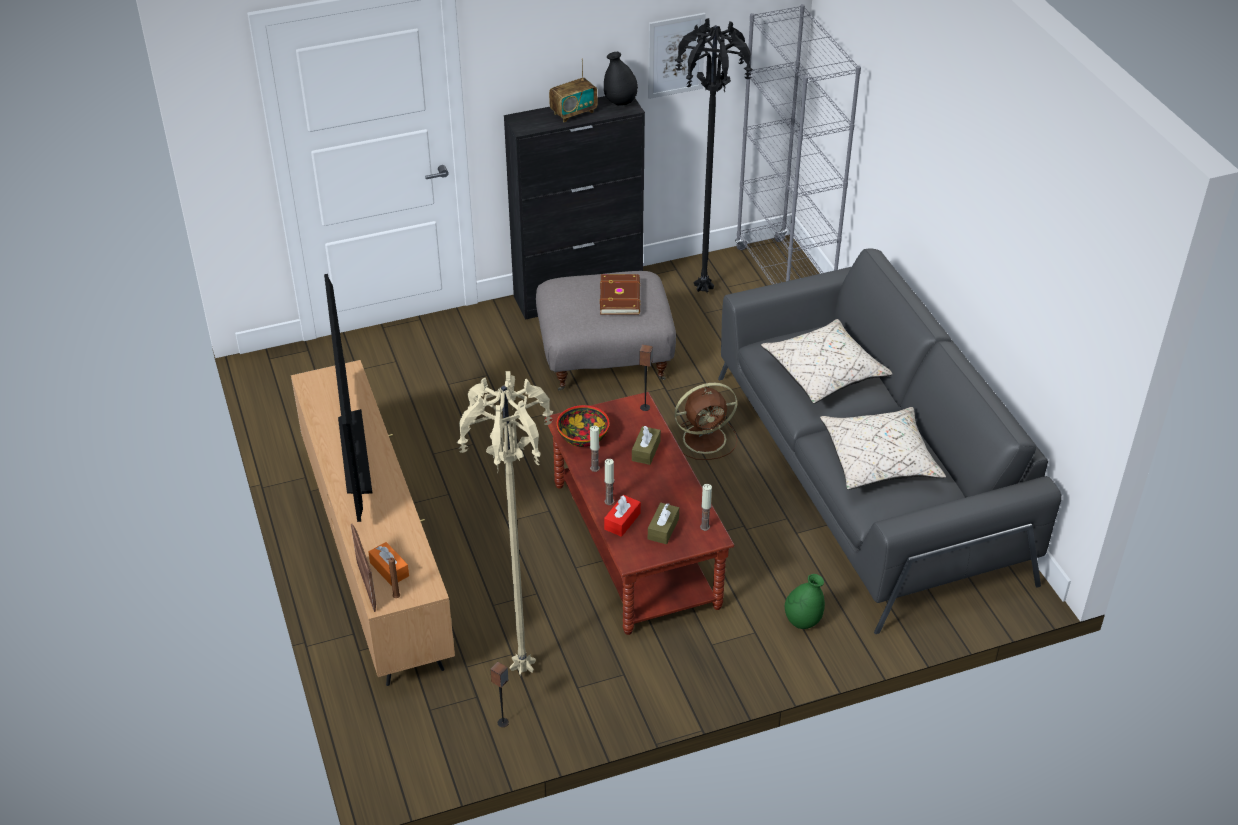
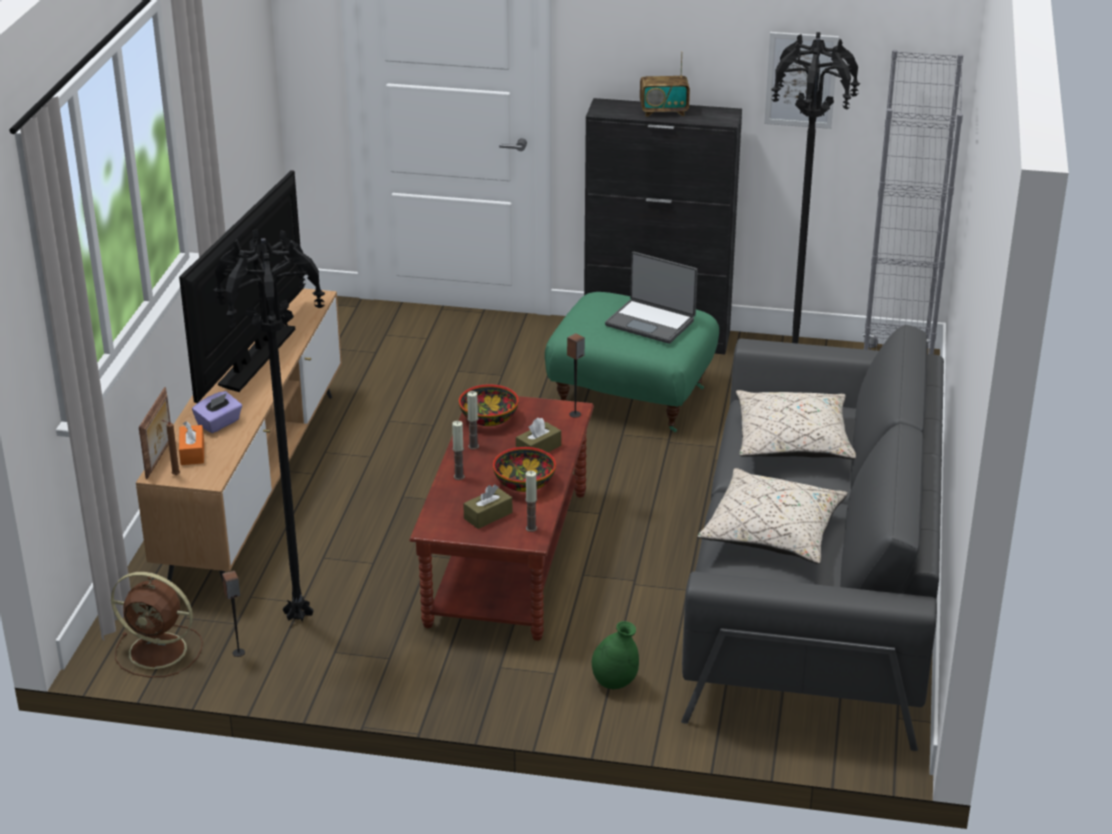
camera: 30 degrees right, 10 degrees down
beige floor lamp [457,371,553,676] -> black floor lamp [214,229,325,622]
grey ottoman [536,271,676,391] -> green ottoman [545,292,719,432]
brown book [600,274,641,315] -> laptop [605,252,698,344]
black vase [604,52,638,106] -> none
red tissue box [604,495,641,537] -> none
brown fan [675,383,737,460] -> brown fan moved to [111,572,203,677]
none -> purple tissue box [192,391,242,433]
none -> bowl [493,447,556,492]

